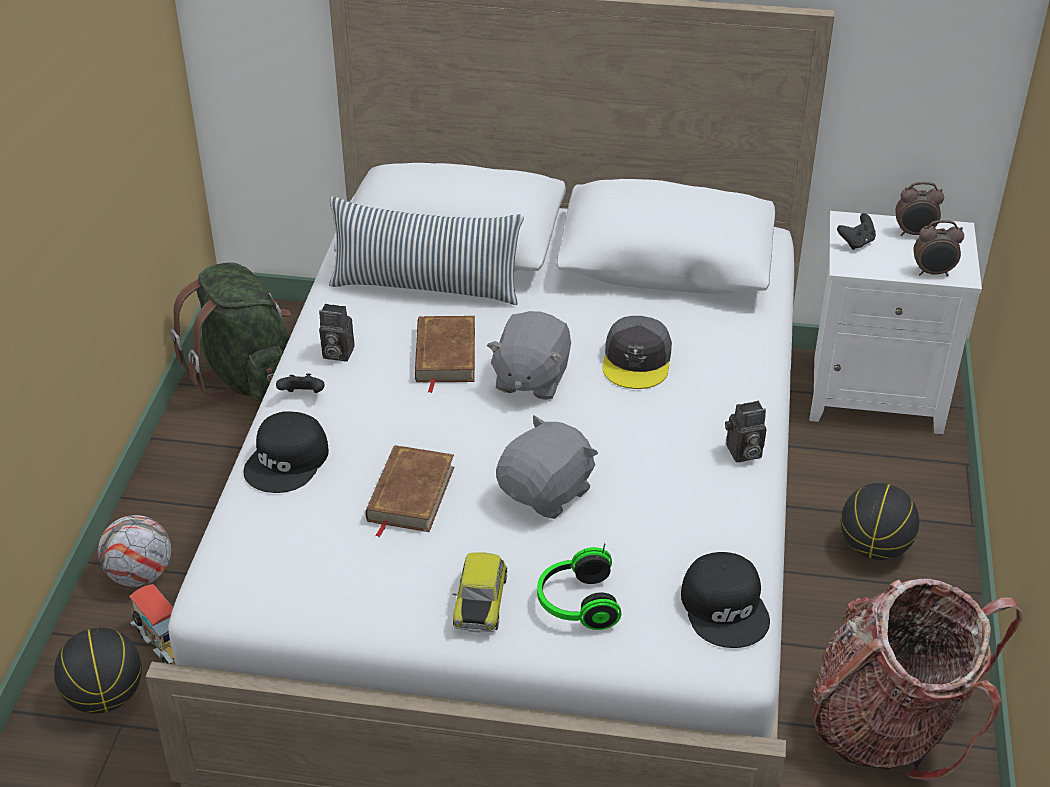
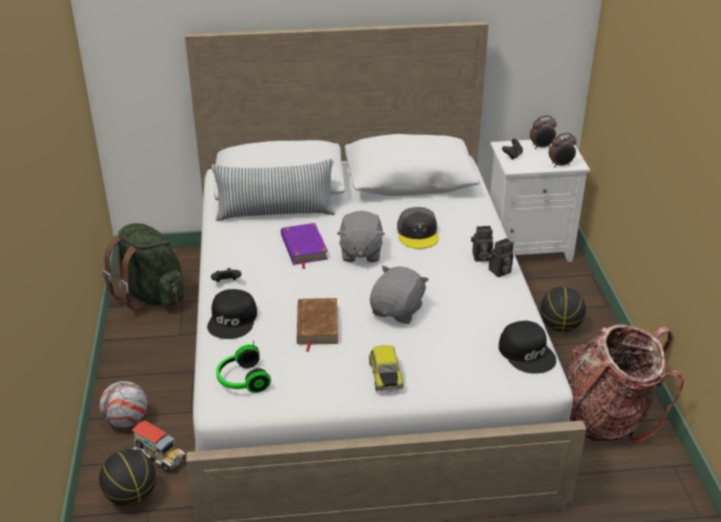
camera: 15 degrees left, 5 degrees down
camera [319,304,355,362] -> camera moved to [471,226,493,262]
brown book [415,316,475,393] -> purple book [281,223,328,269]
headphones [537,543,621,630] -> headphones moved to [216,340,271,393]

